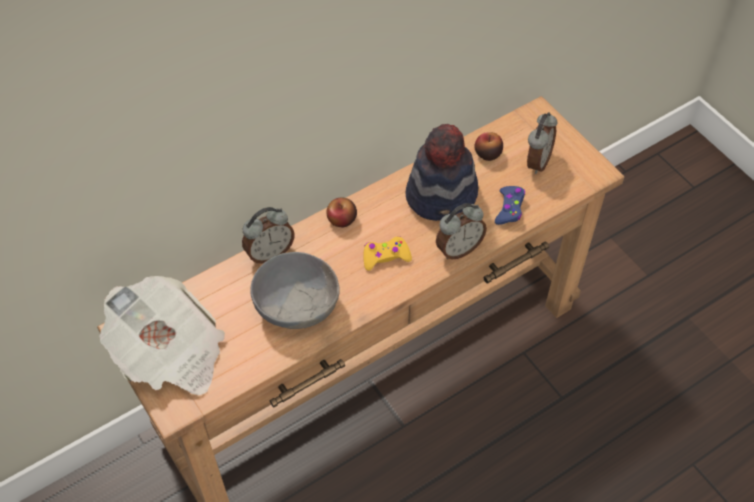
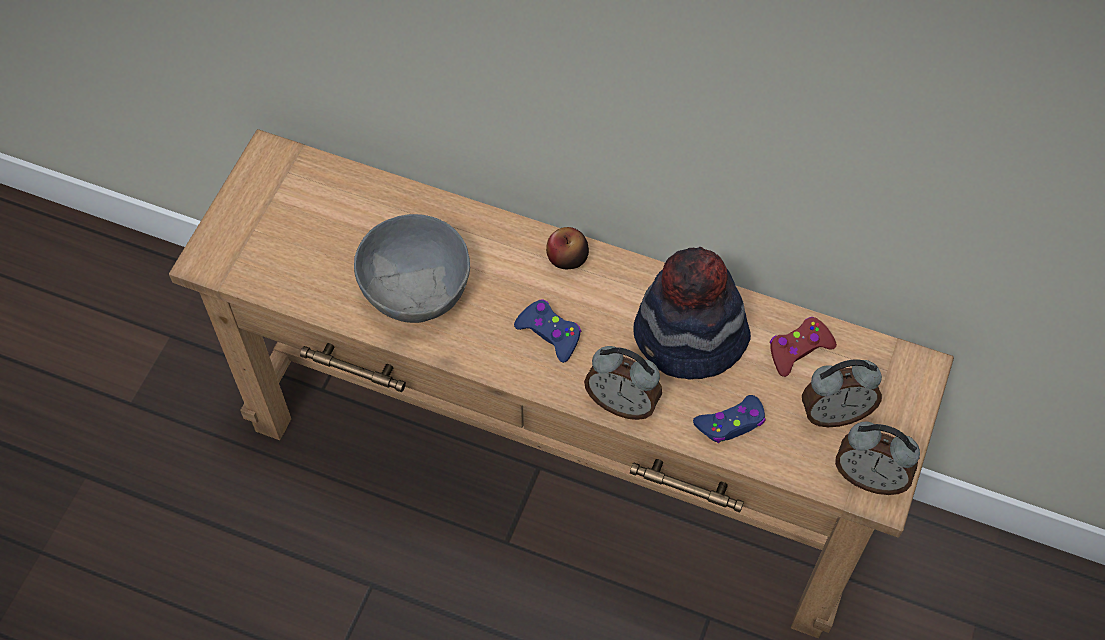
camera: 55 degrees right, 5 degrees up
newspaper [99,276,225,395] -> none
alarm clock [242,207,295,264] -> alarm clock moved to [835,422,920,495]
yellow game controller [363,236,412,271] -> blue game controller [514,299,581,363]
apple [474,132,503,161] -> red game controller [770,317,837,377]

